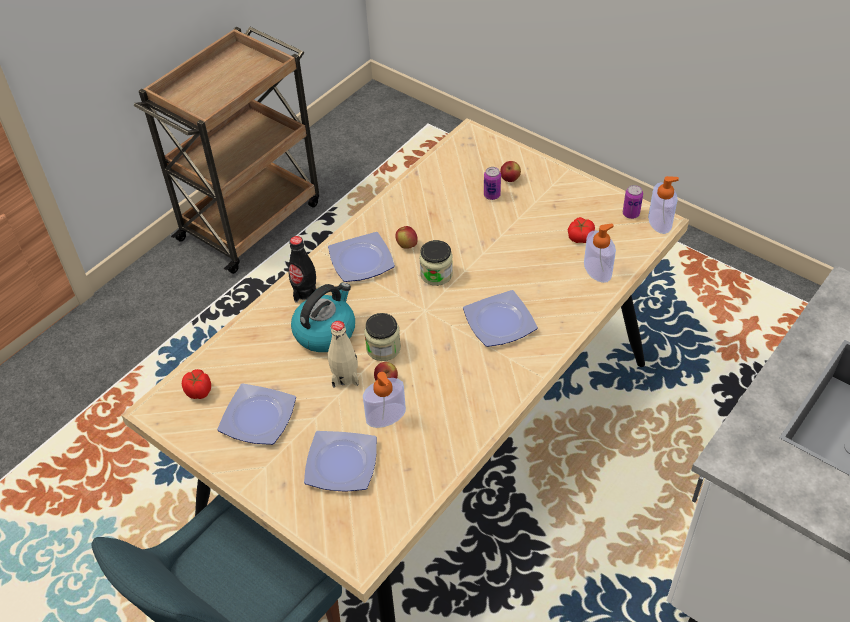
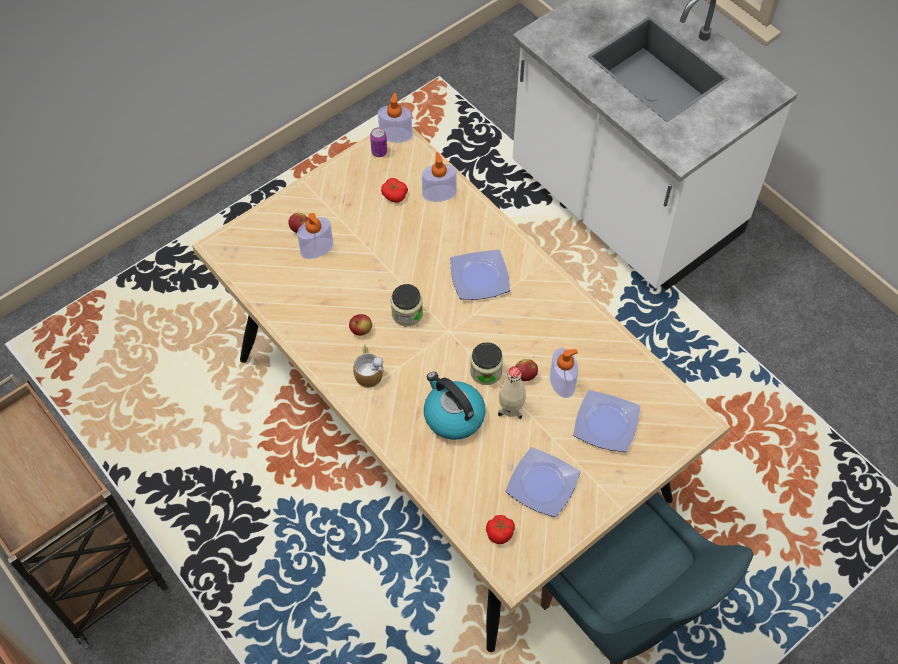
camera: 80 degrees left, 10 degrees up
black bottle [288,236,316,302] -> none
plate [328,232,395,282] -> mug [353,345,384,388]
can [484,167,501,200] -> soap dispenser [297,213,333,259]

